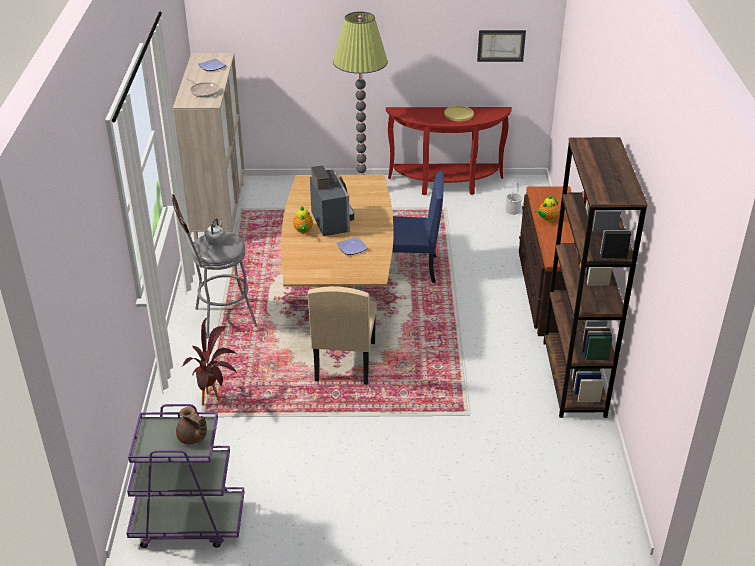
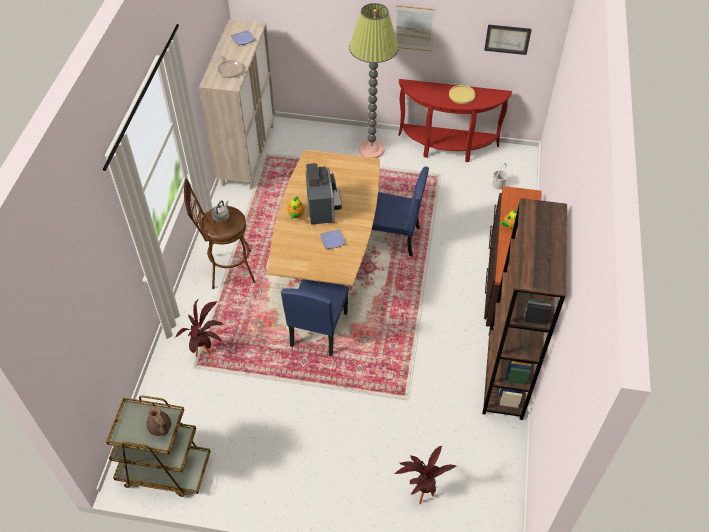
camera: 10 degrees right, 15 degrees up
purple cart [126,404,245,548] -> brown cart [106,396,211,497]
grey stool [172,194,258,339] -> brown stool [184,178,255,289]
beige chair [308,286,377,385] -> blue chair [281,279,349,356]
none -> picture [394,5,436,52]
none -> potted plant [395,446,457,504]

